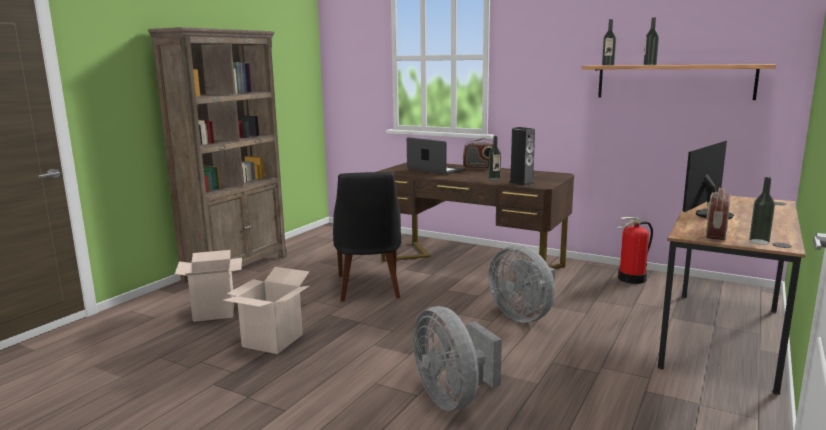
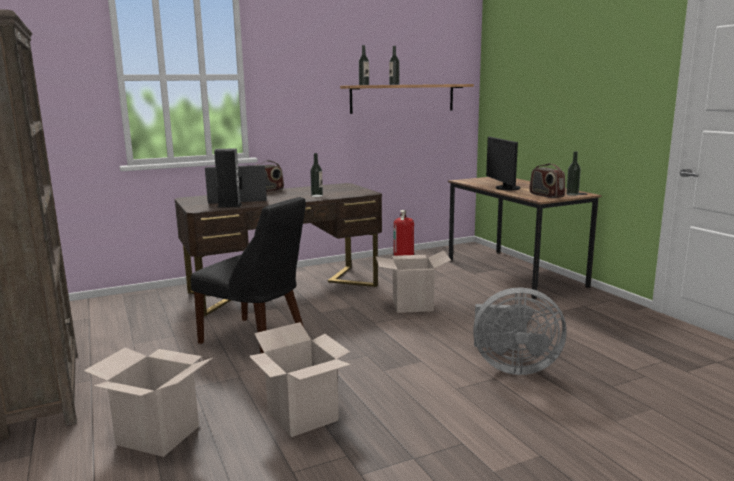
camera: 55 degrees left, 0 degrees up
grey fan [488,245,555,323] -> cardboard box [376,251,451,313]
speaker [509,127,535,186] -> speaker moved to [214,148,242,208]

